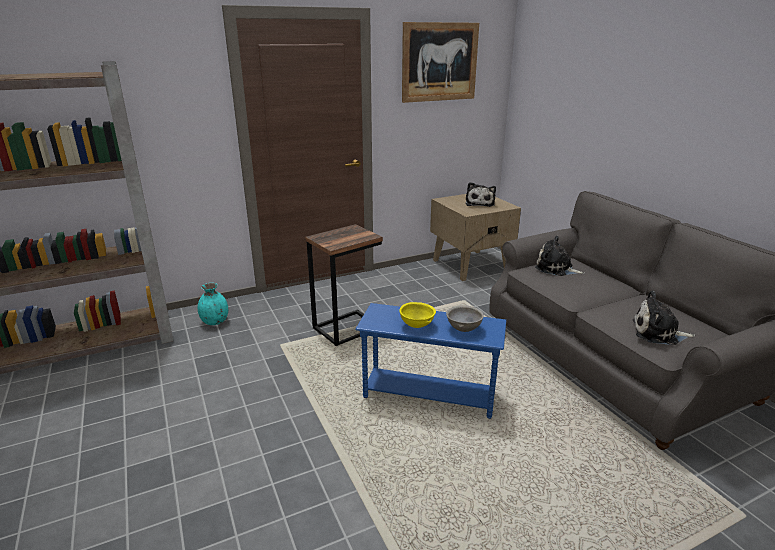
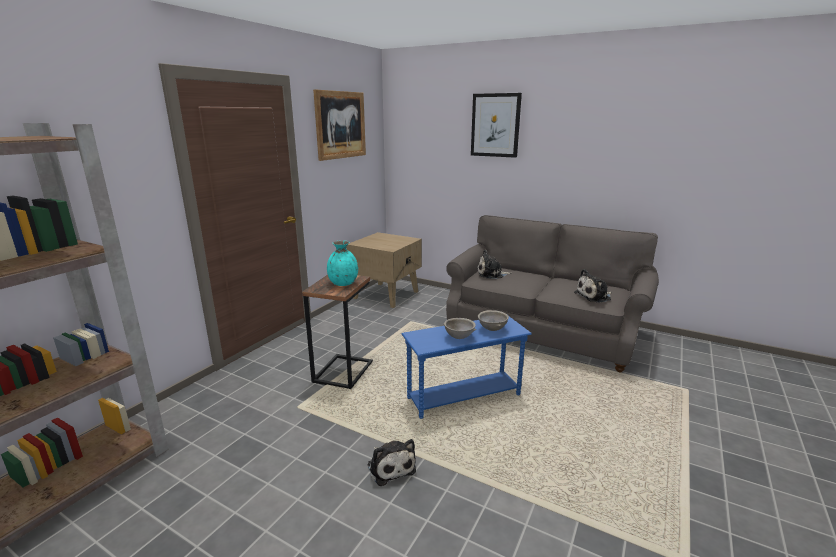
camera: 35 degrees left, 5 degrees down
turquoise vase [198,283,228,325] -> turquoise vase moved to [327,240,358,286]
yellow bowl [399,302,436,328] -> grey bowl [443,318,476,339]
plush toy [466,182,496,207] -> plush toy moved to [367,439,416,486]
none -> picture [471,93,522,158]

